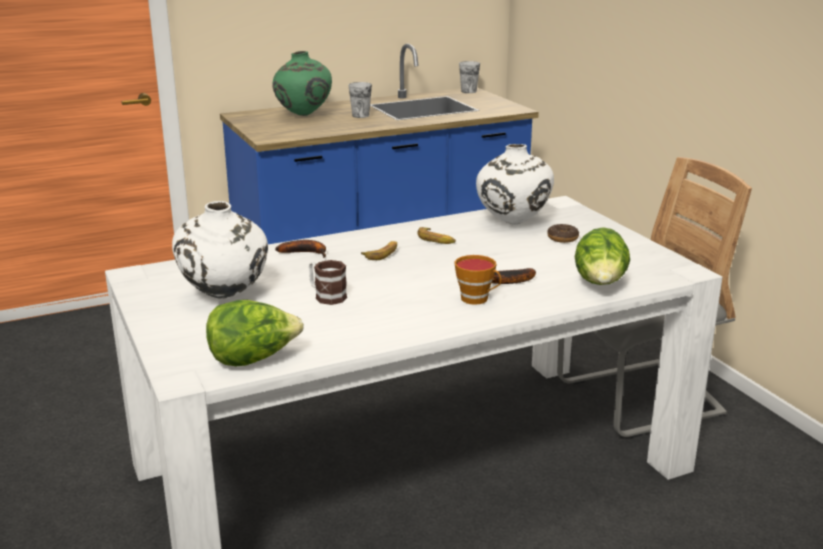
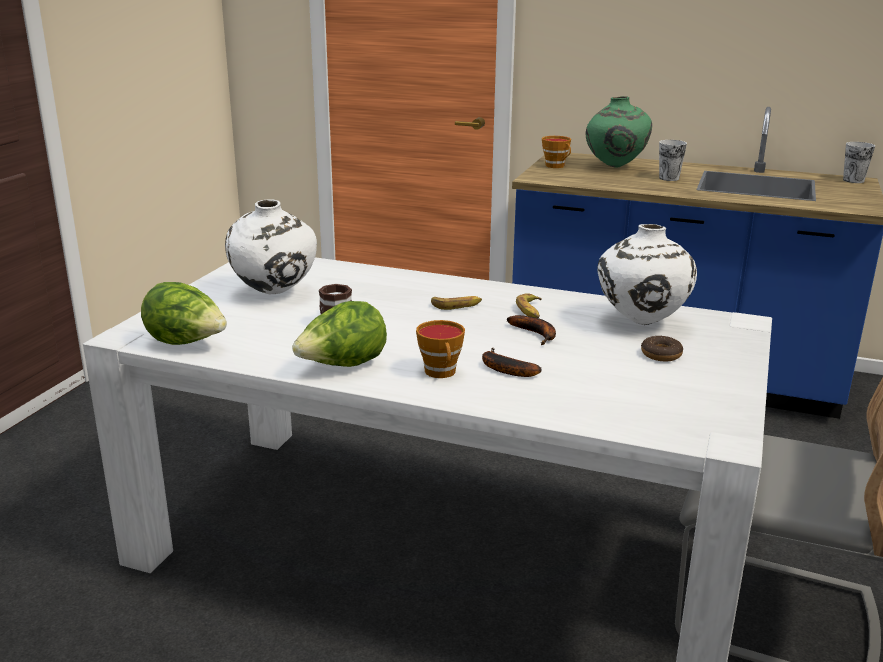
camera: 45 degrees right, 0 degrees up
banana [275,240,326,258] -> banana moved to [507,315,556,345]
lettuce [575,227,630,285] -> lettuce moved to [292,301,387,367]
none -> cup [542,136,571,168]

